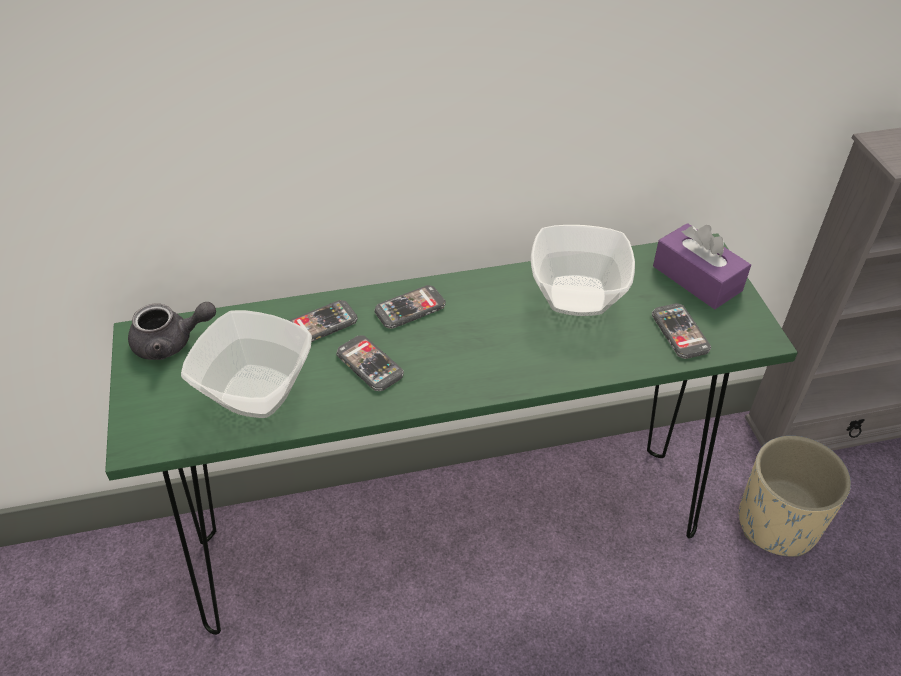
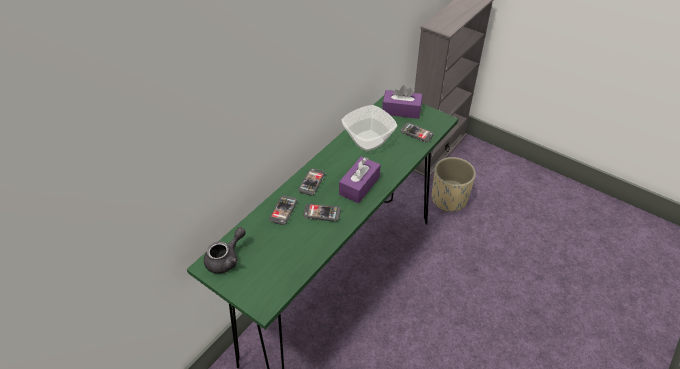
camera: 40 degrees left, 0 degrees up
bowl [181,310,312,418] -> none
none -> purple tissue box [339,156,381,203]

